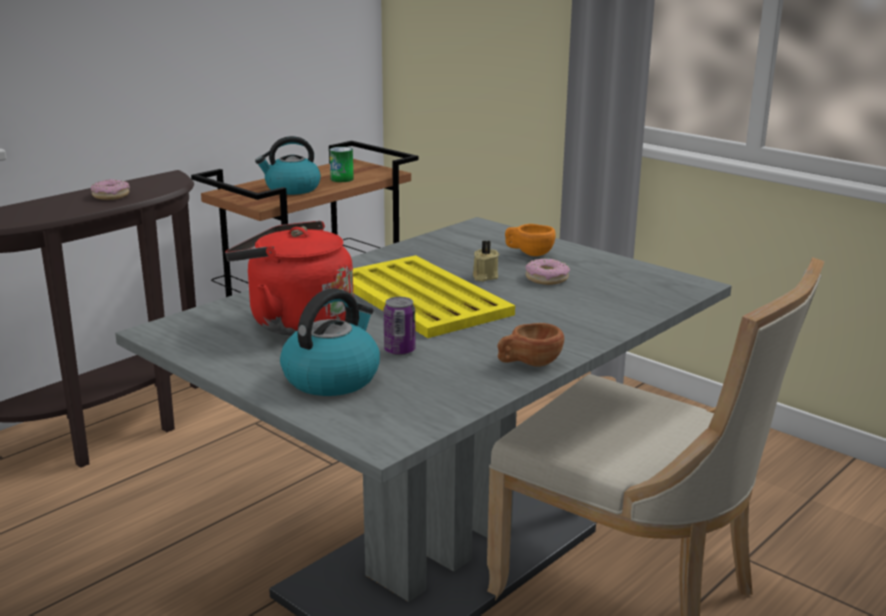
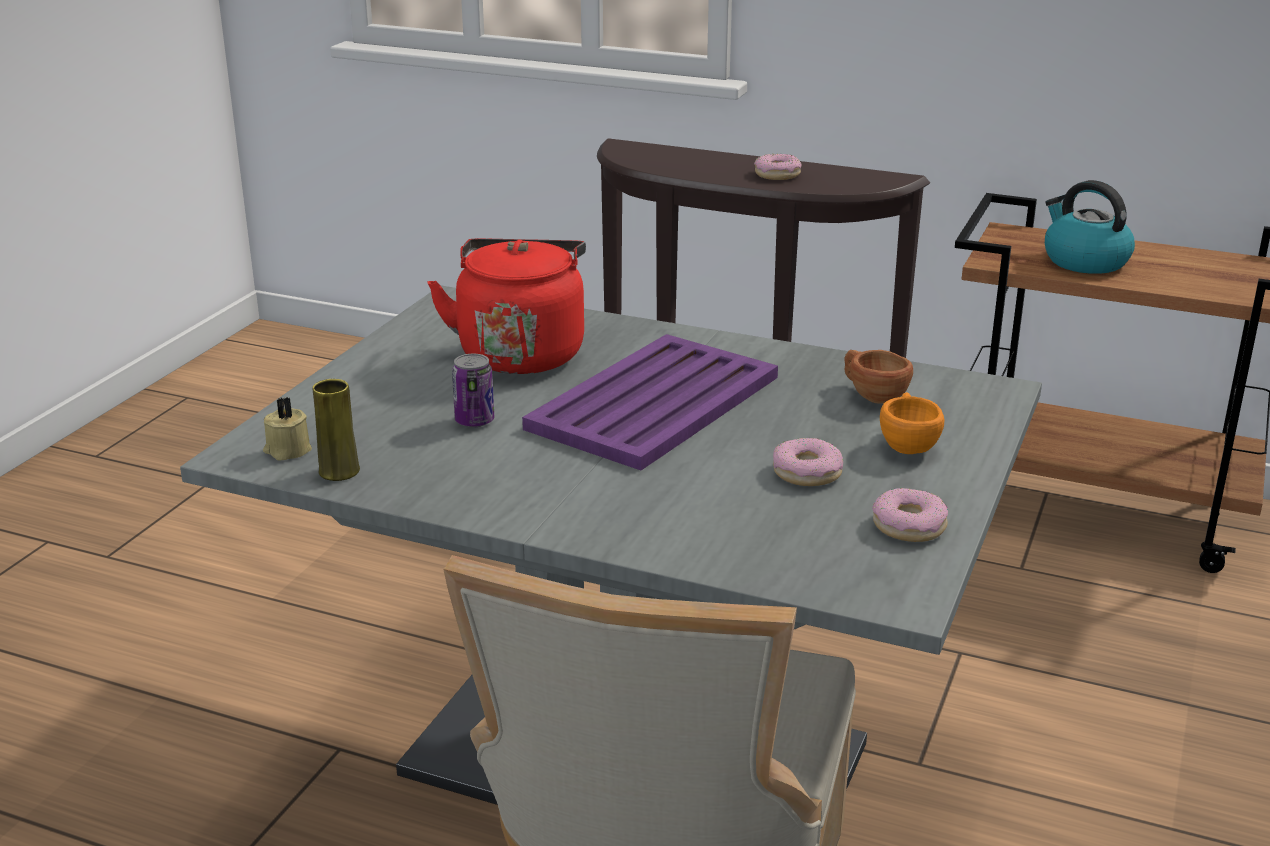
camera: 70 degrees right, 5 degrees up
kettle [280,288,380,396] -> none
can [330,147,354,182] -> none
yellow tray [353,255,515,338] -> purple tray [522,334,778,470]
beige candle [473,241,499,282] -> beige candle moved to [263,397,312,461]
brown cup [498,323,564,367] -> brown cup moved to [844,350,913,404]
none -> yellow vase [312,379,360,481]
none -> donut [873,488,948,542]

